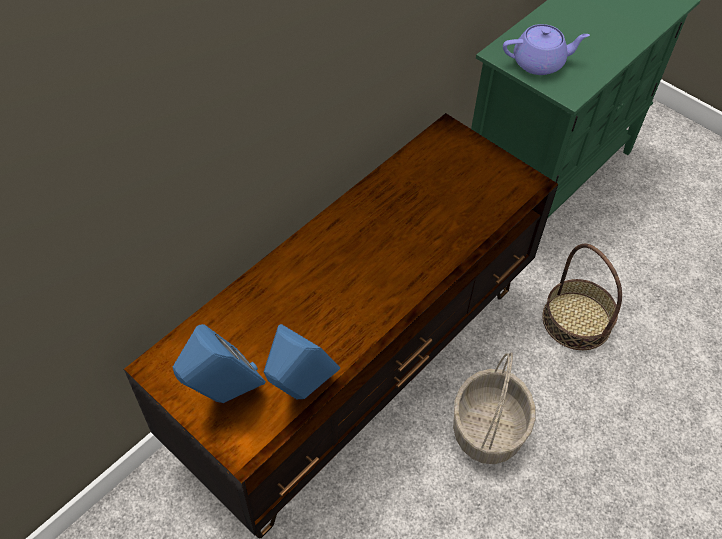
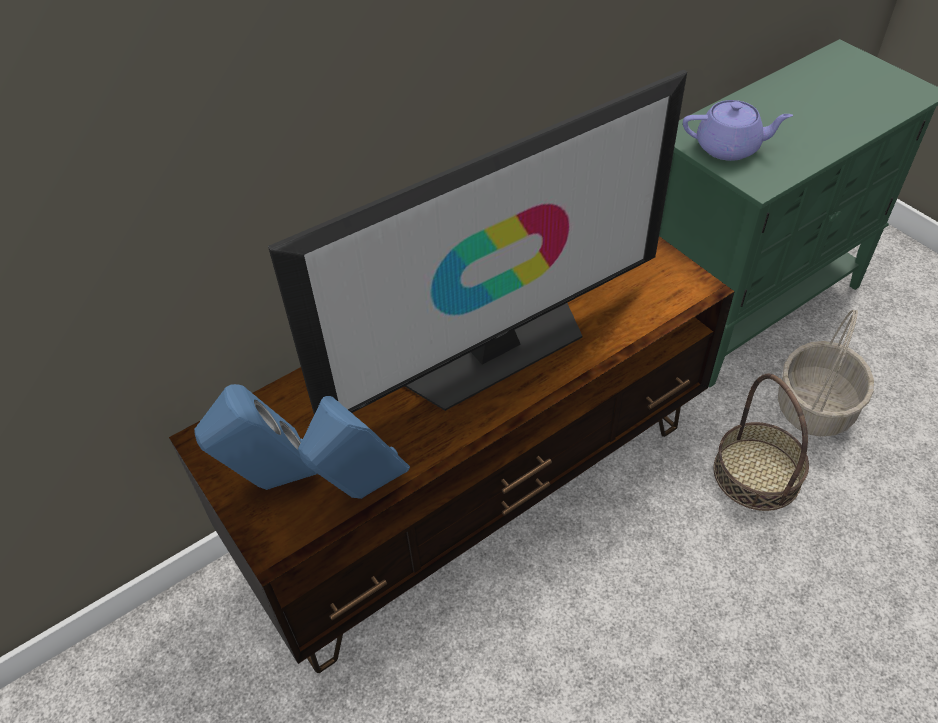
camera: 15 degrees right, 5 degrees down
basket [453,352,535,464] -> basket moved to [778,310,874,437]
none -> television [268,70,687,414]

